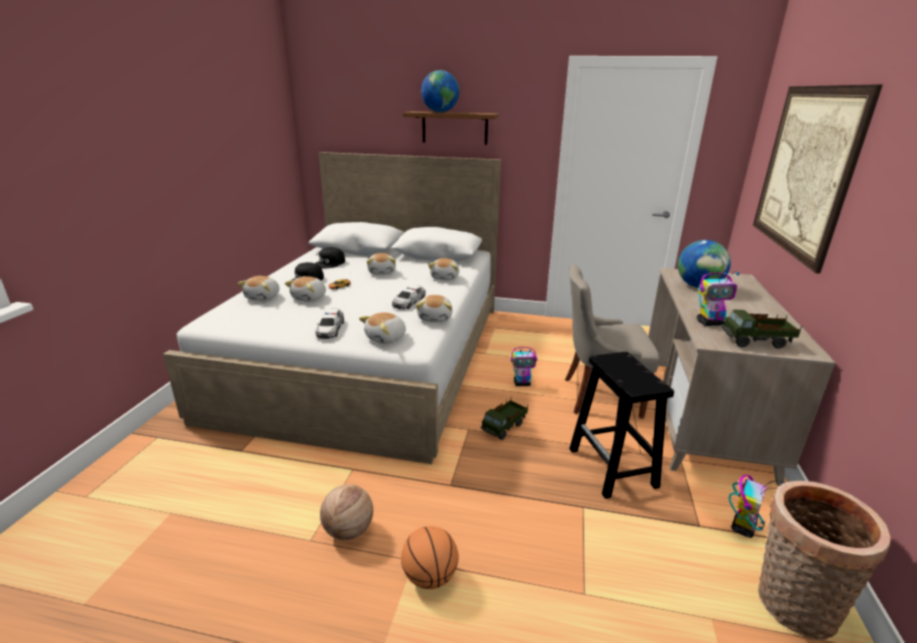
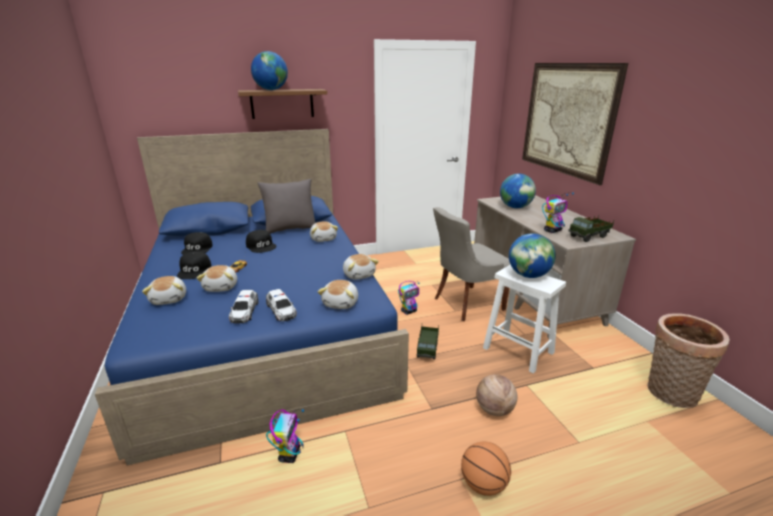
camera: 30 degrees left, 0 degrees up
white bed [163,152,501,464] -> blue bed [95,129,409,466]
basketball [320,484,373,540] -> basketball moved to [476,374,517,416]
plush toy [367,253,396,275] -> black cap [246,230,276,253]
toy car [392,285,426,309] -> toy car moved to [229,290,259,324]
black stool [569,352,674,499] -> white stool [483,264,566,374]
toy robot [729,475,783,538] -> toy robot moved to [266,409,304,463]
none -> grey pillow [257,179,316,234]
none -> globe [509,233,556,278]

